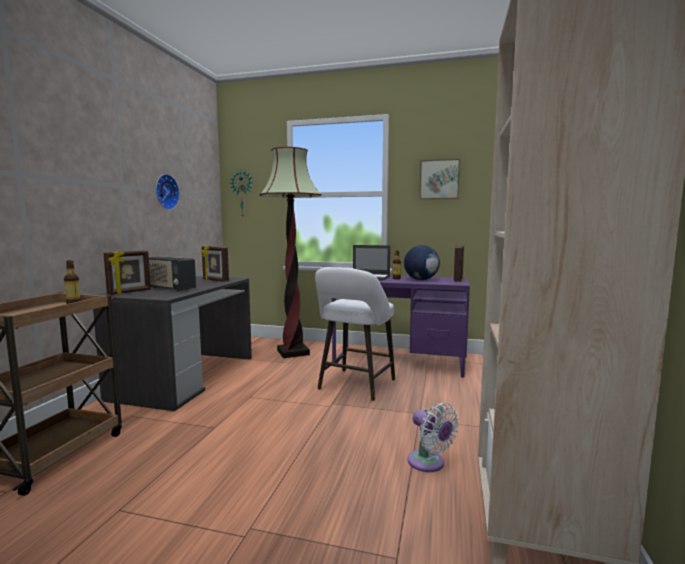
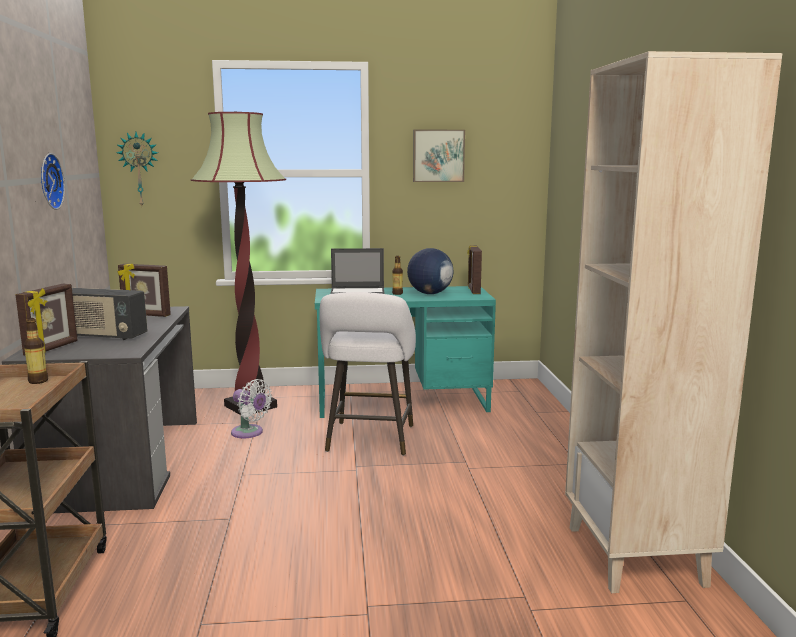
camera: 20 degrees left, 5 degrees up
purple desk [332,276,470,378] -> turquoise desk [315,286,496,418]
white fan [408,403,459,472] -> white fan moved to [231,379,272,438]

